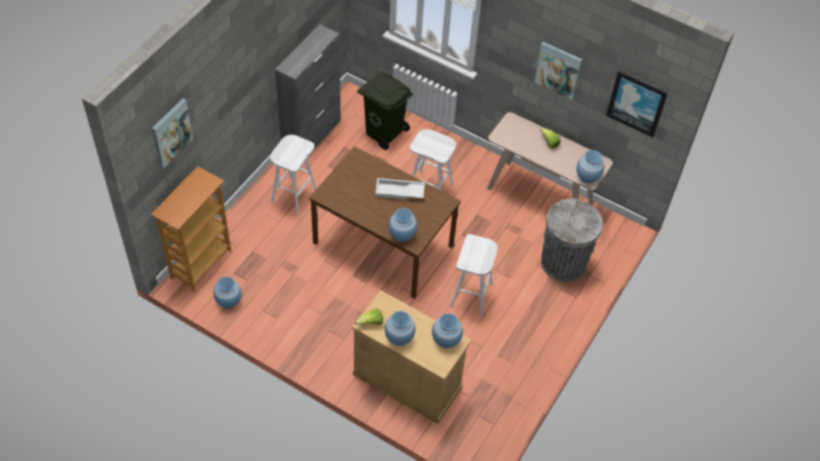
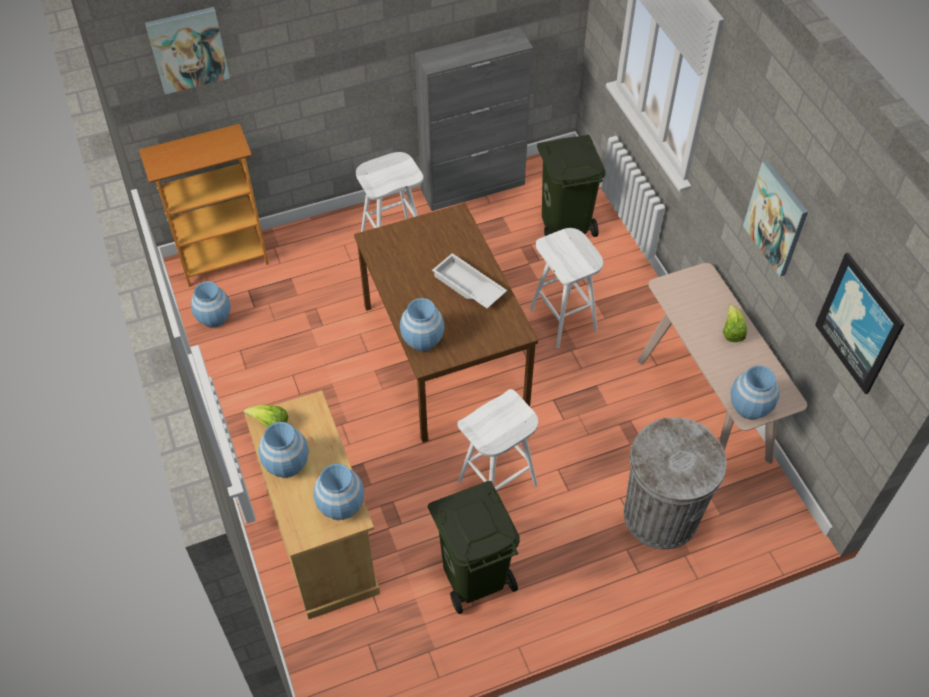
camera: 40 degrees right, 0 degrees up
none -> green trash can [428,481,520,614]

